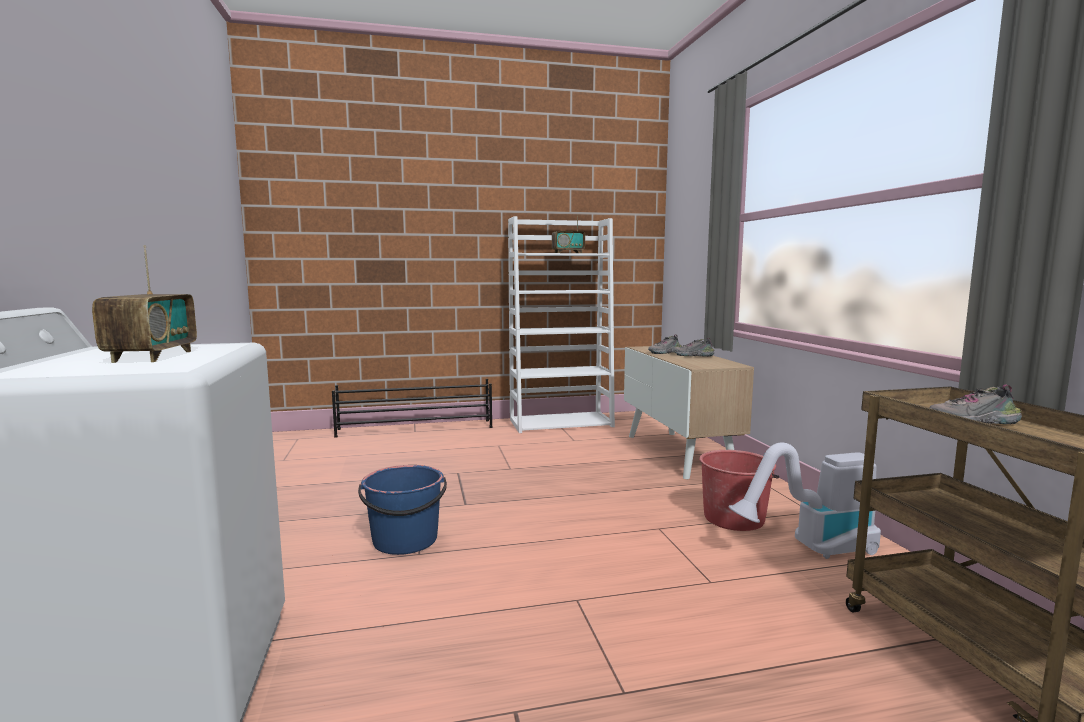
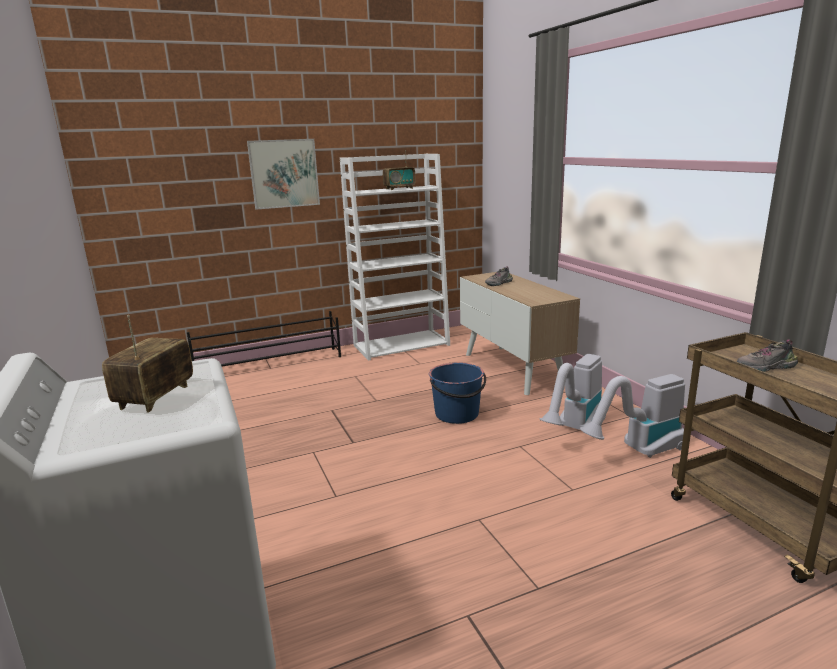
camera: 10 degrees left, 10 degrees up
radio [92,245,197,363] -> radio turned 150 degrees counterclockwise [102,315,193,413]
blue bucket [358,465,447,555] -> blue bucket moved to [429,362,486,424]
shoe [673,338,715,357] -> none
red bucket [699,450,779,531] -> vacuum cleaner [540,354,606,430]
none -> picture [247,139,320,210]

